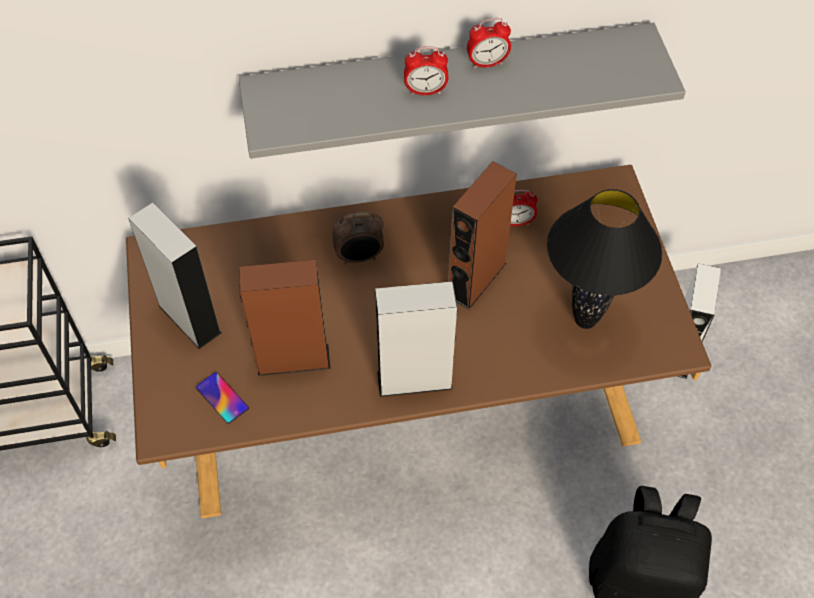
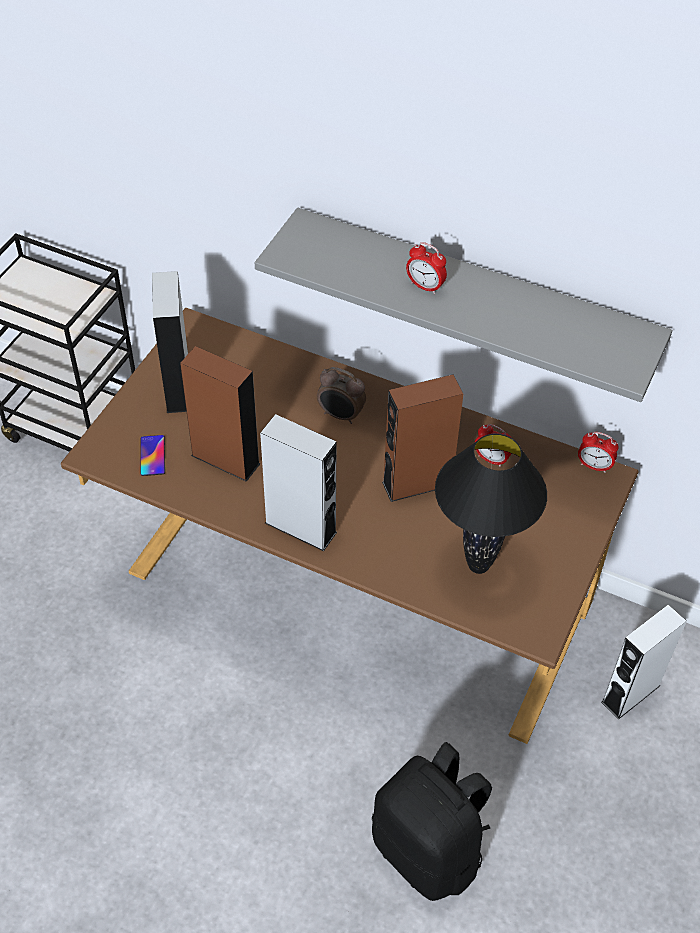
camera: 35 degrees right, 5 degrees down
alarm clock [467,18,511,69] -> alarm clock moved to [578,432,619,473]

